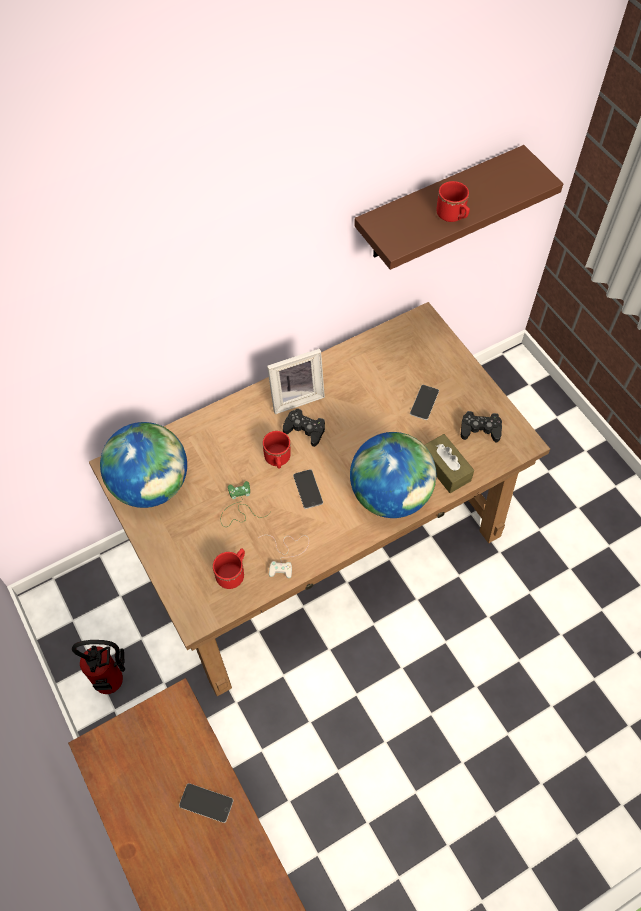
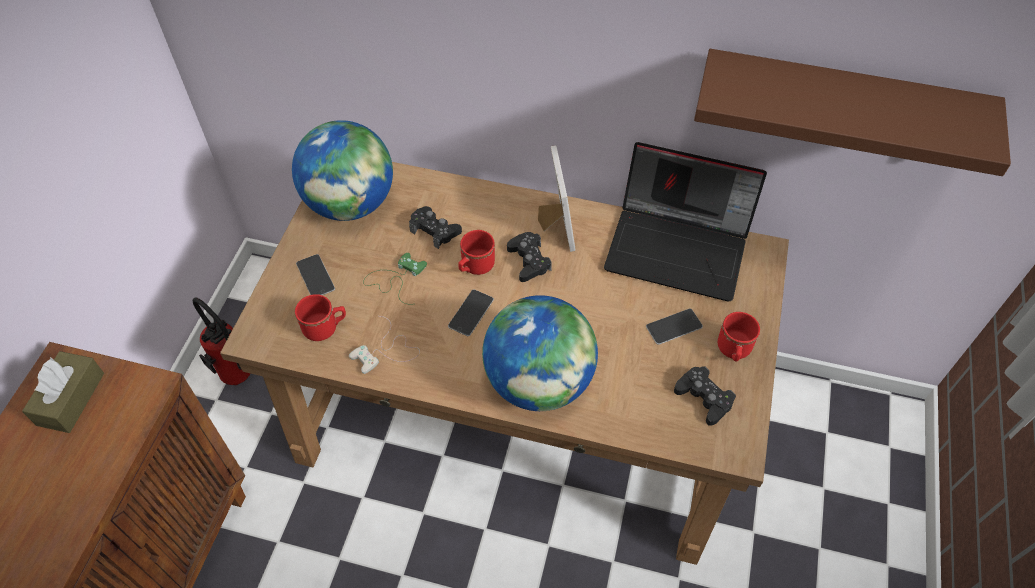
camera: 45 degrees right, 5 degrees down
phone [179,783,234,823] -> phone moved to [296,254,335,295]
picture frame [267,349,325,414] -> picture frame turned 120 degrees counterclockwise [538,145,576,252]
brown tissue box [425,434,474,493] -> brown tissue box moved to [22,351,104,433]
red mug [437,181,470,222] -> red mug moved to [718,312,760,361]
none -> black game controller [409,206,462,249]
none -> laptop [604,142,767,301]

